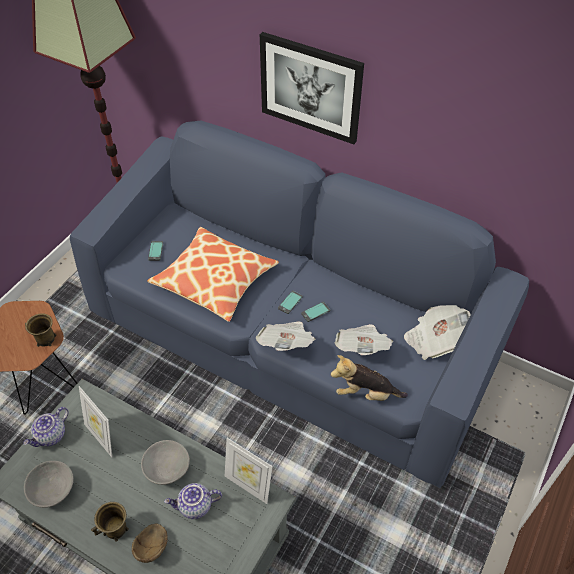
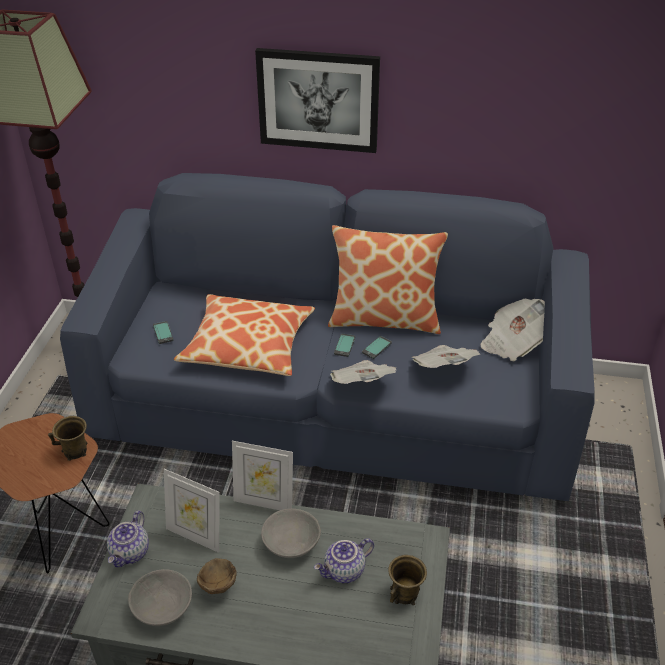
camera: 20 degrees left, 10 degrees down
brown mug [91,502,129,542] -> brown mug moved to [388,555,427,605]
brown bowl [132,523,168,563] -> brown bowl moved to [197,558,237,594]
picture frame [225,438,273,504] -> picture frame moved to [232,441,293,510]
plush toy [331,355,408,401] -> none
none -> pillow [328,225,448,334]

